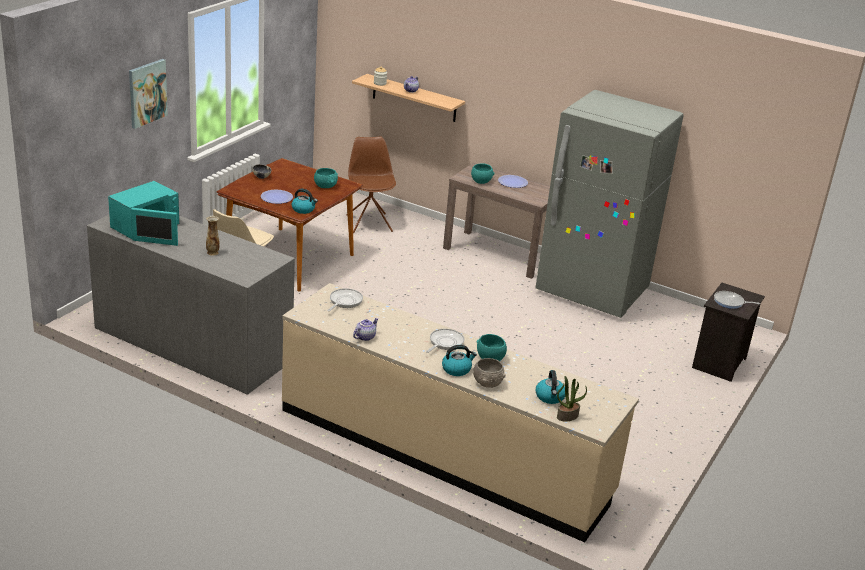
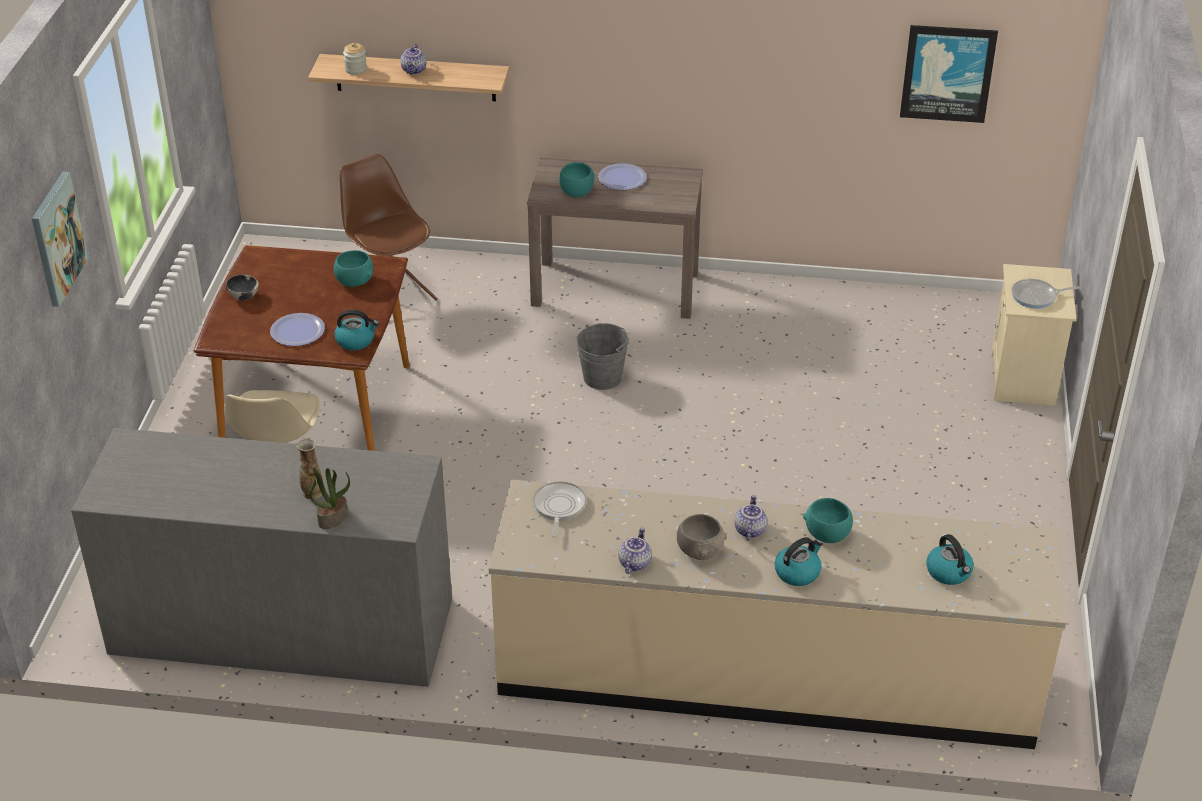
camera: 20 degrees left, 10 degrees up
turquoise microwave [108,181,179,246] -> none
frying pan [426,329,464,353] -> teapot [734,495,767,541]
grey bowl [473,358,505,388] -> grey bowl moved to [677,514,727,560]
grey fridge [535,90,684,318] -> none
potted plant [557,376,587,421] -> potted plant moved to [309,467,350,529]
black nightstand [692,283,765,382] -> beige nightstand [991,264,1077,406]
none -> grey bucket [576,323,629,390]
none -> picture [900,25,998,123]

